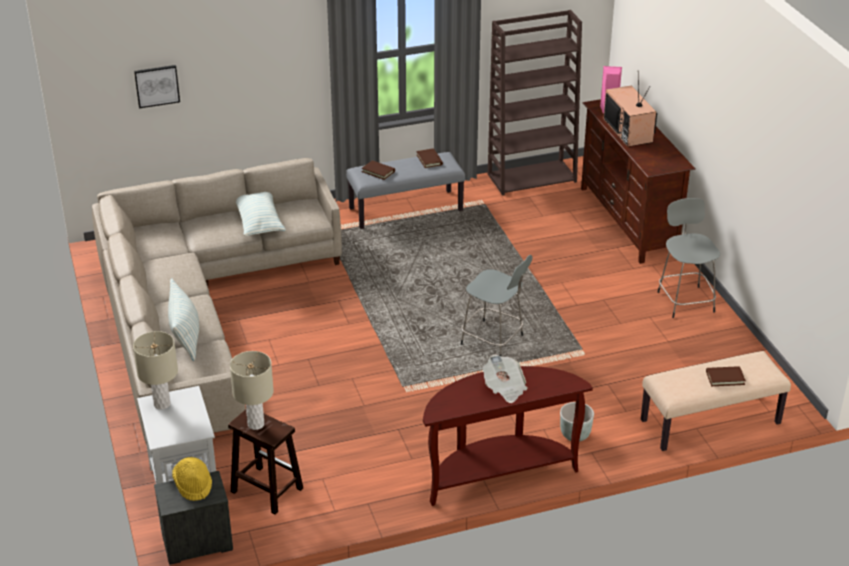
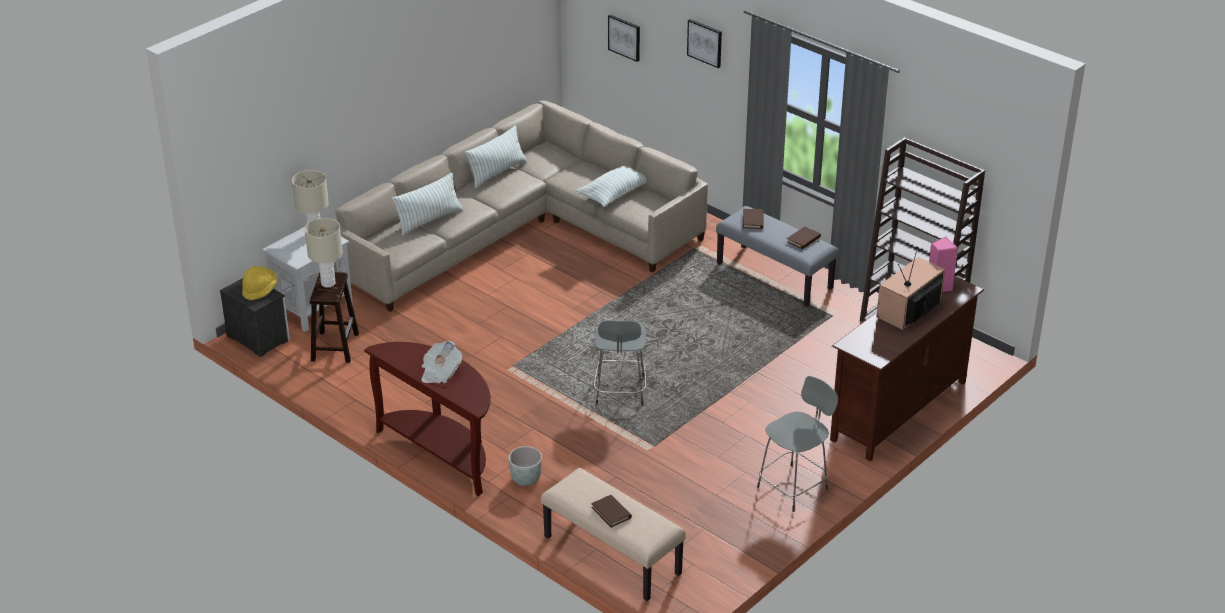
camera: 60 degrees right, 0 degrees up
none -> pillow [465,125,527,189]
none -> picture [687,19,722,68]

